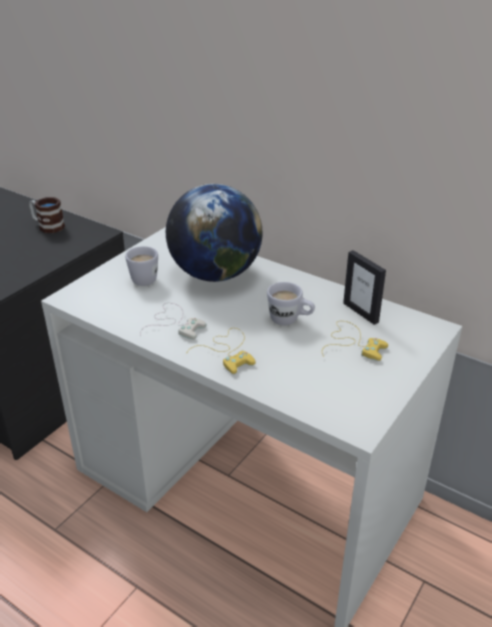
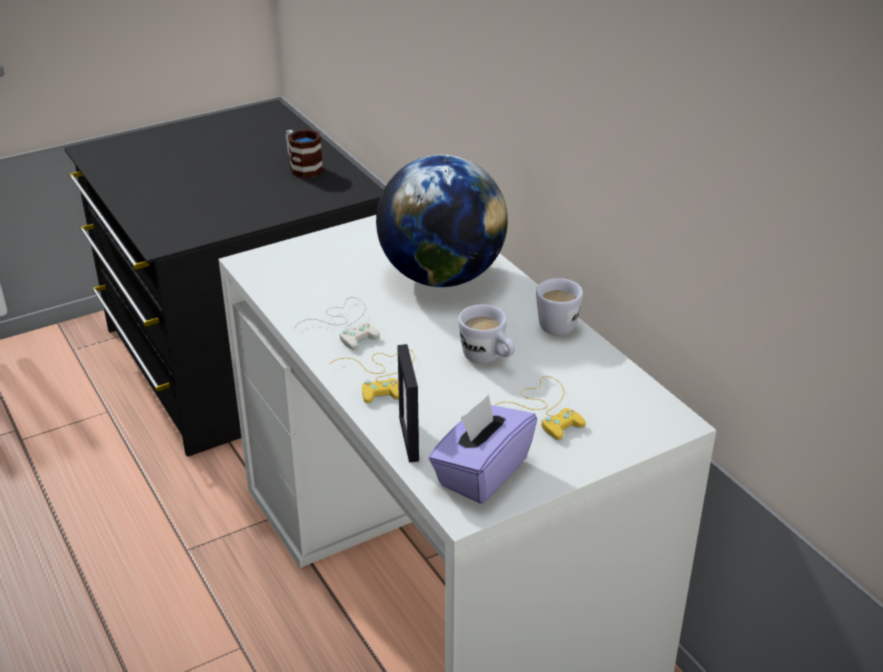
camera: 25 degrees right, 0 degrees up
white mug [125,246,158,286] -> white mug moved to [536,278,583,335]
picture frame [343,250,386,325] -> picture frame moved to [397,344,419,462]
none -> purple tissue box [429,395,537,504]

